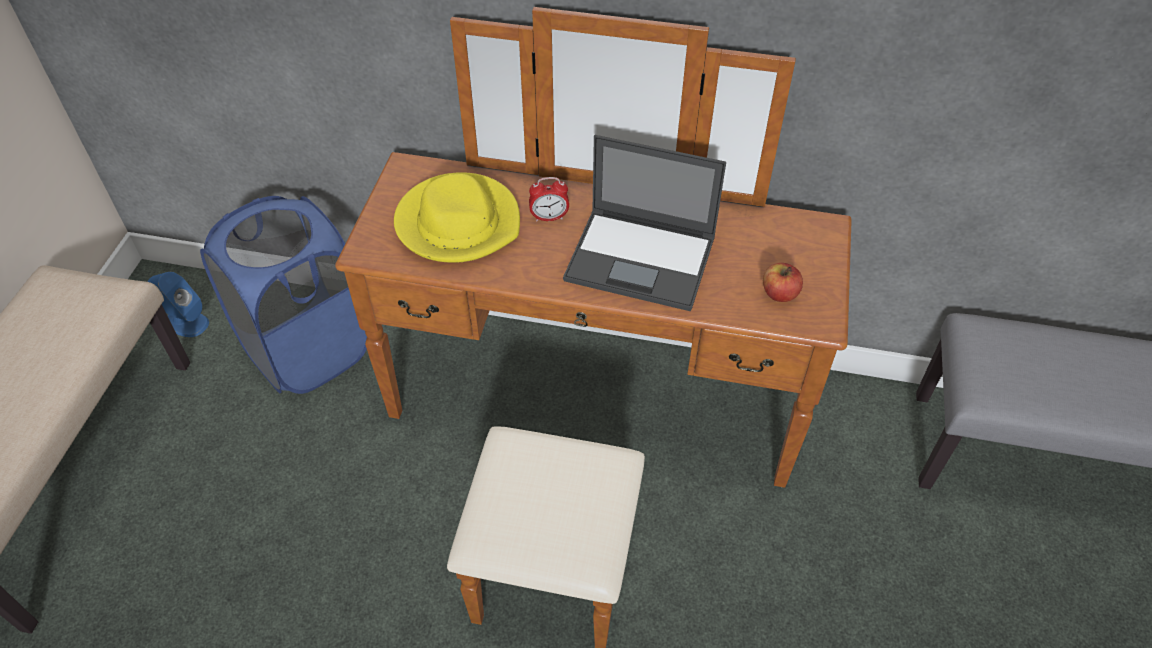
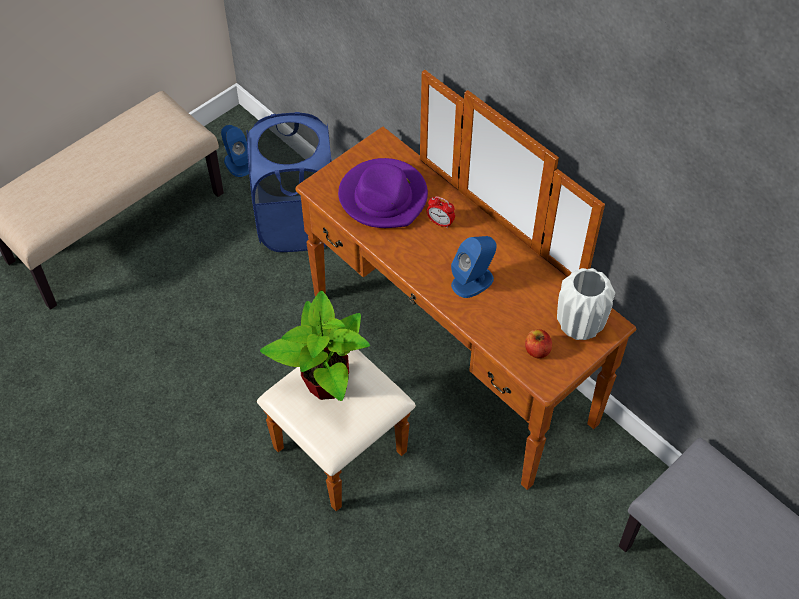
camera: 35 degrees right, 5 degrees up
yellow hat [394,172,520,263] -> purple hat [338,158,428,228]
laptop [563,135,726,311] -> blue speaker [451,236,497,298]
none -> potted plant [260,290,370,401]
none -> white vase [557,268,615,340]

